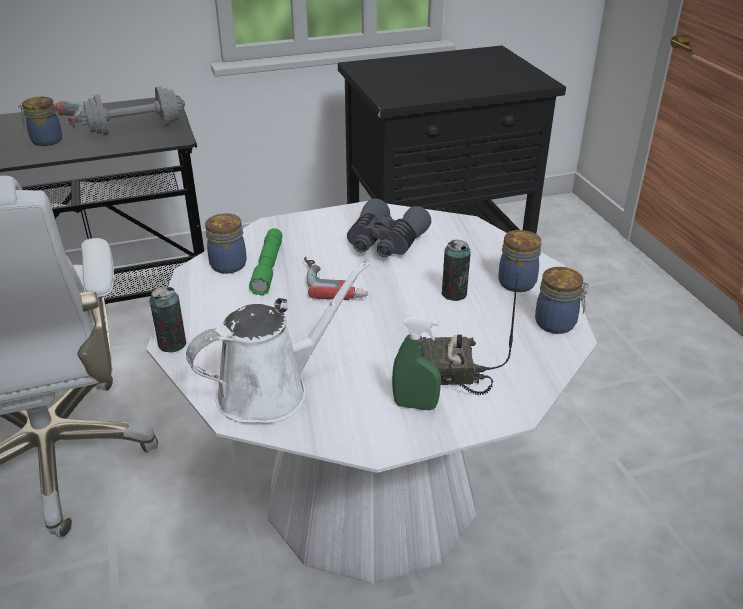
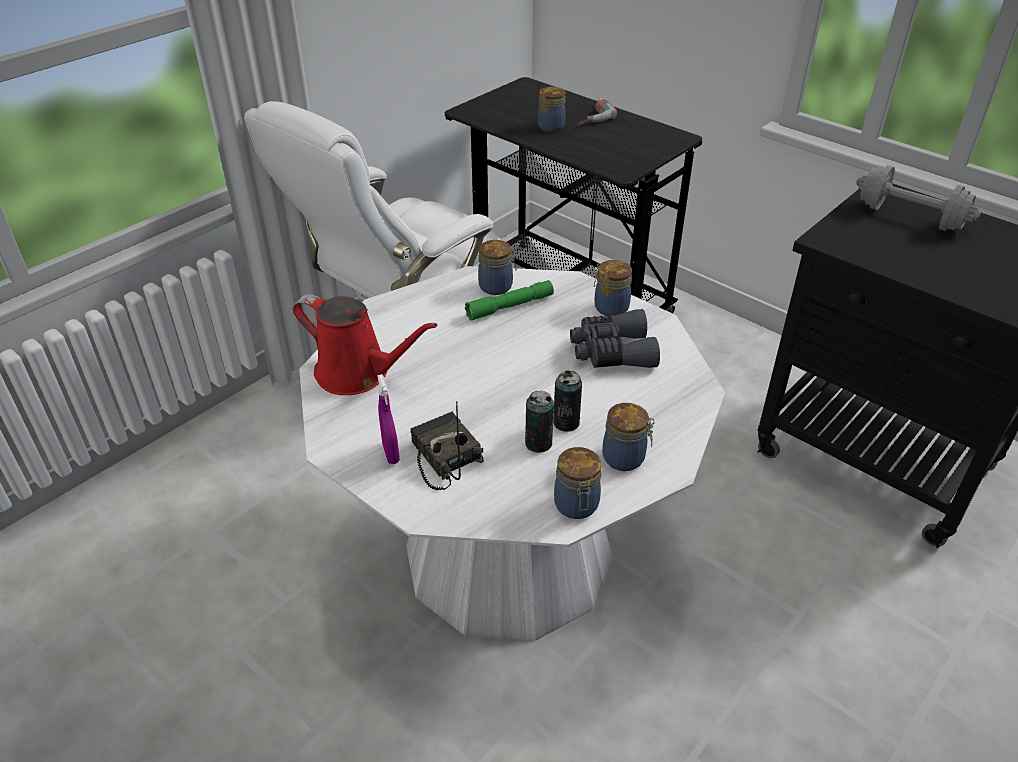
camera: 60 degrees right, 5 degrees up
grey dumbbell [77,86,185,136] -> grey dumbbell moved to [856,165,980,231]
can [150,287,186,352] -> can moved to [525,391,554,453]
white watering can [186,261,370,423] -> red watering can [293,294,437,395]
power drill [304,257,368,300] -> none
green spray bottle [392,317,441,410] -> purple spray bottle [377,374,400,464]
none -> jar [594,260,632,316]

